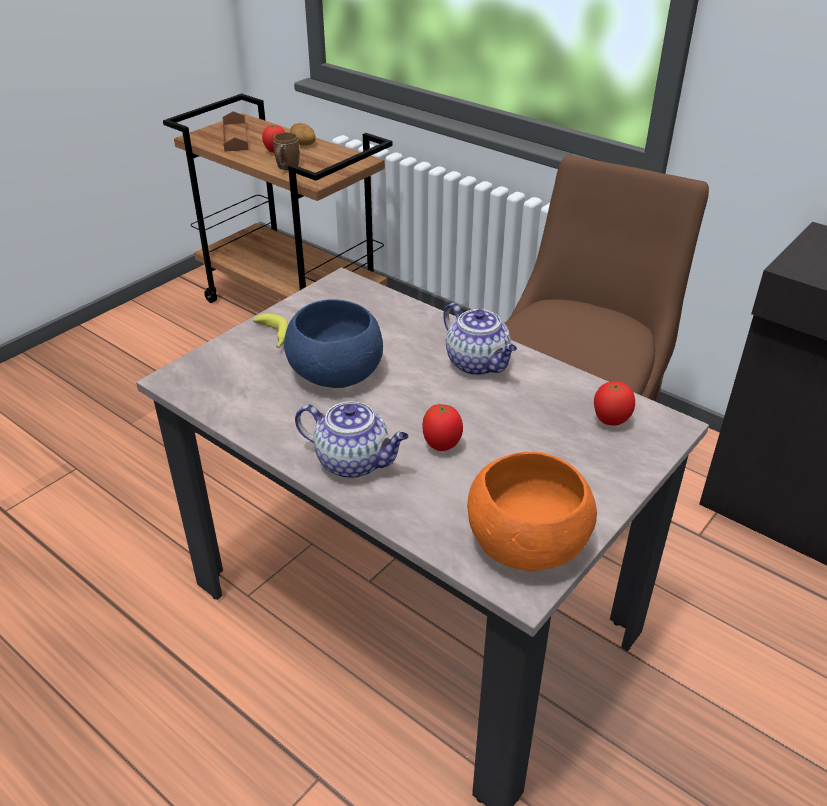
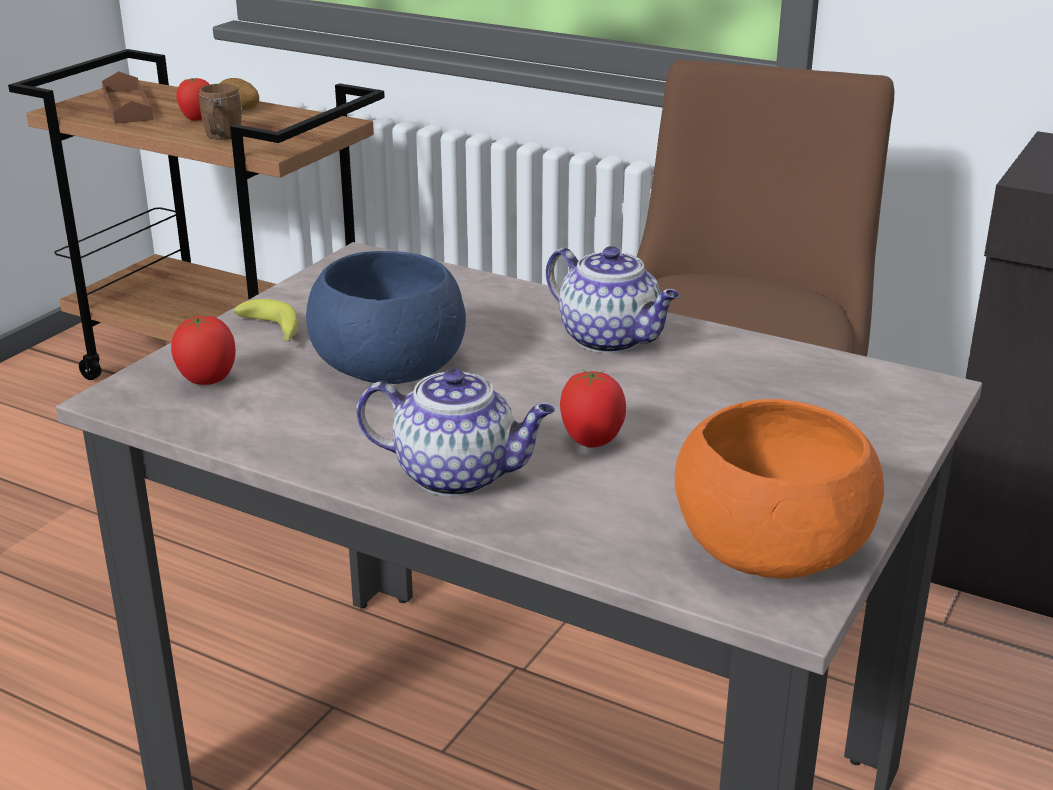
camera: 10 degrees left, 10 degrees down
tomato [594,381,635,426] -> tomato moved to [171,316,236,385]

